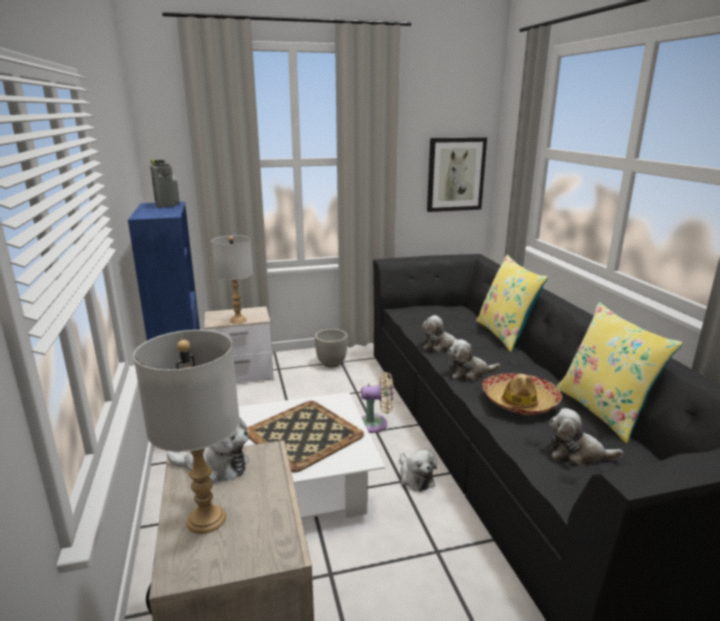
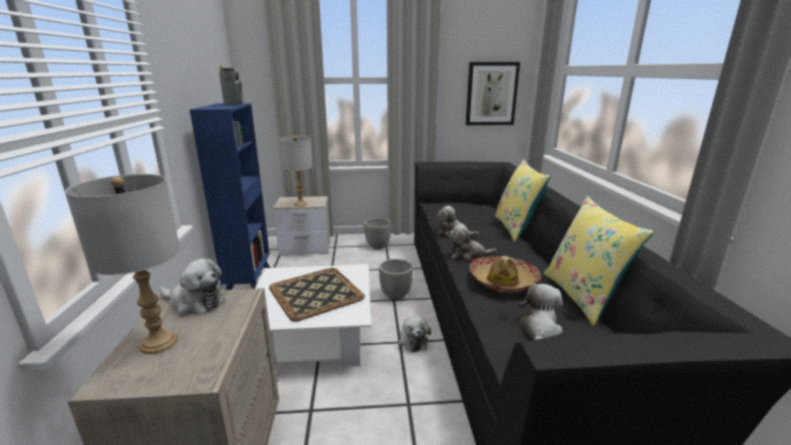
camera: 10 degrees right, 0 degrees up
beige fan [361,372,394,433] -> planter [379,259,413,300]
plush toy [549,408,623,466] -> plush toy turned 90 degrees clockwise [518,284,563,340]

